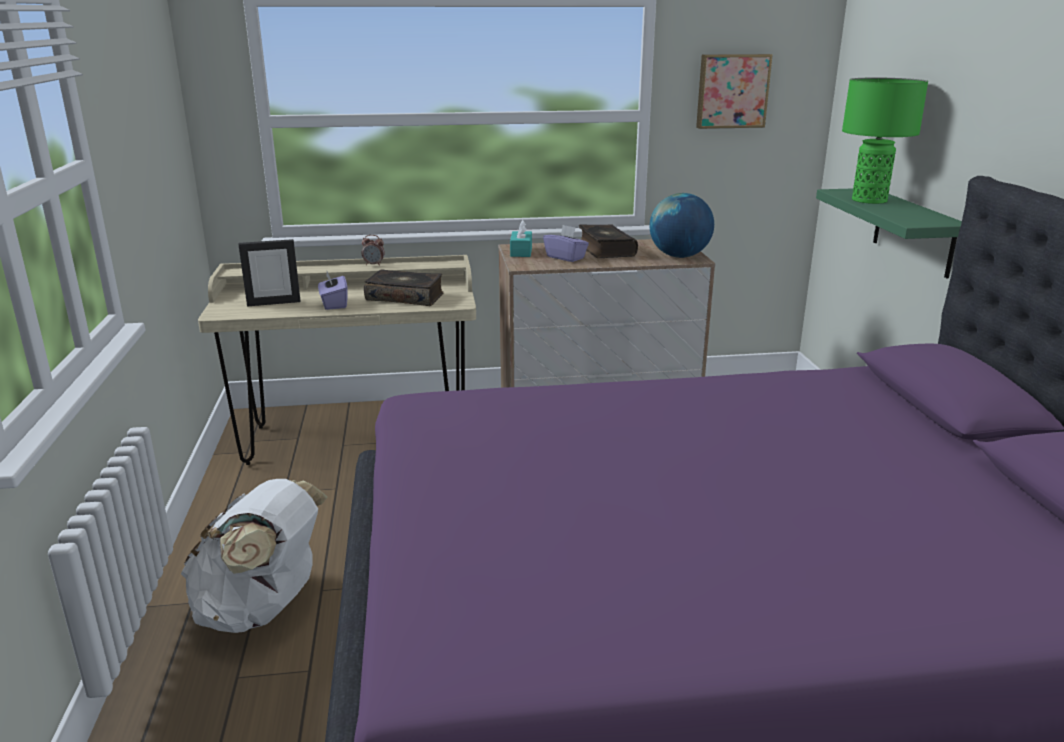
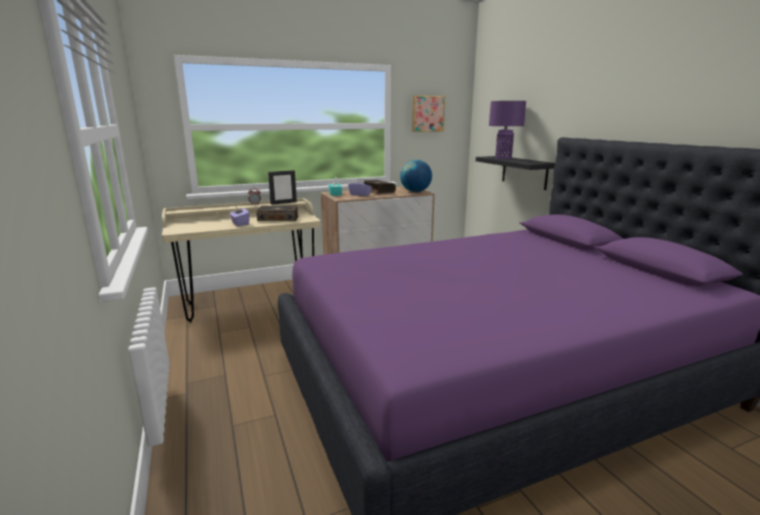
camera: 15 degrees left, 5 degrees down
white backpack [181,479,328,633] -> none
picture frame [238,239,301,307] -> picture frame moved to [268,170,297,205]
green shelf [816,188,962,278] -> black shelf [476,156,555,190]
green table lamp [842,78,928,204] -> purple table lamp [489,101,526,159]

